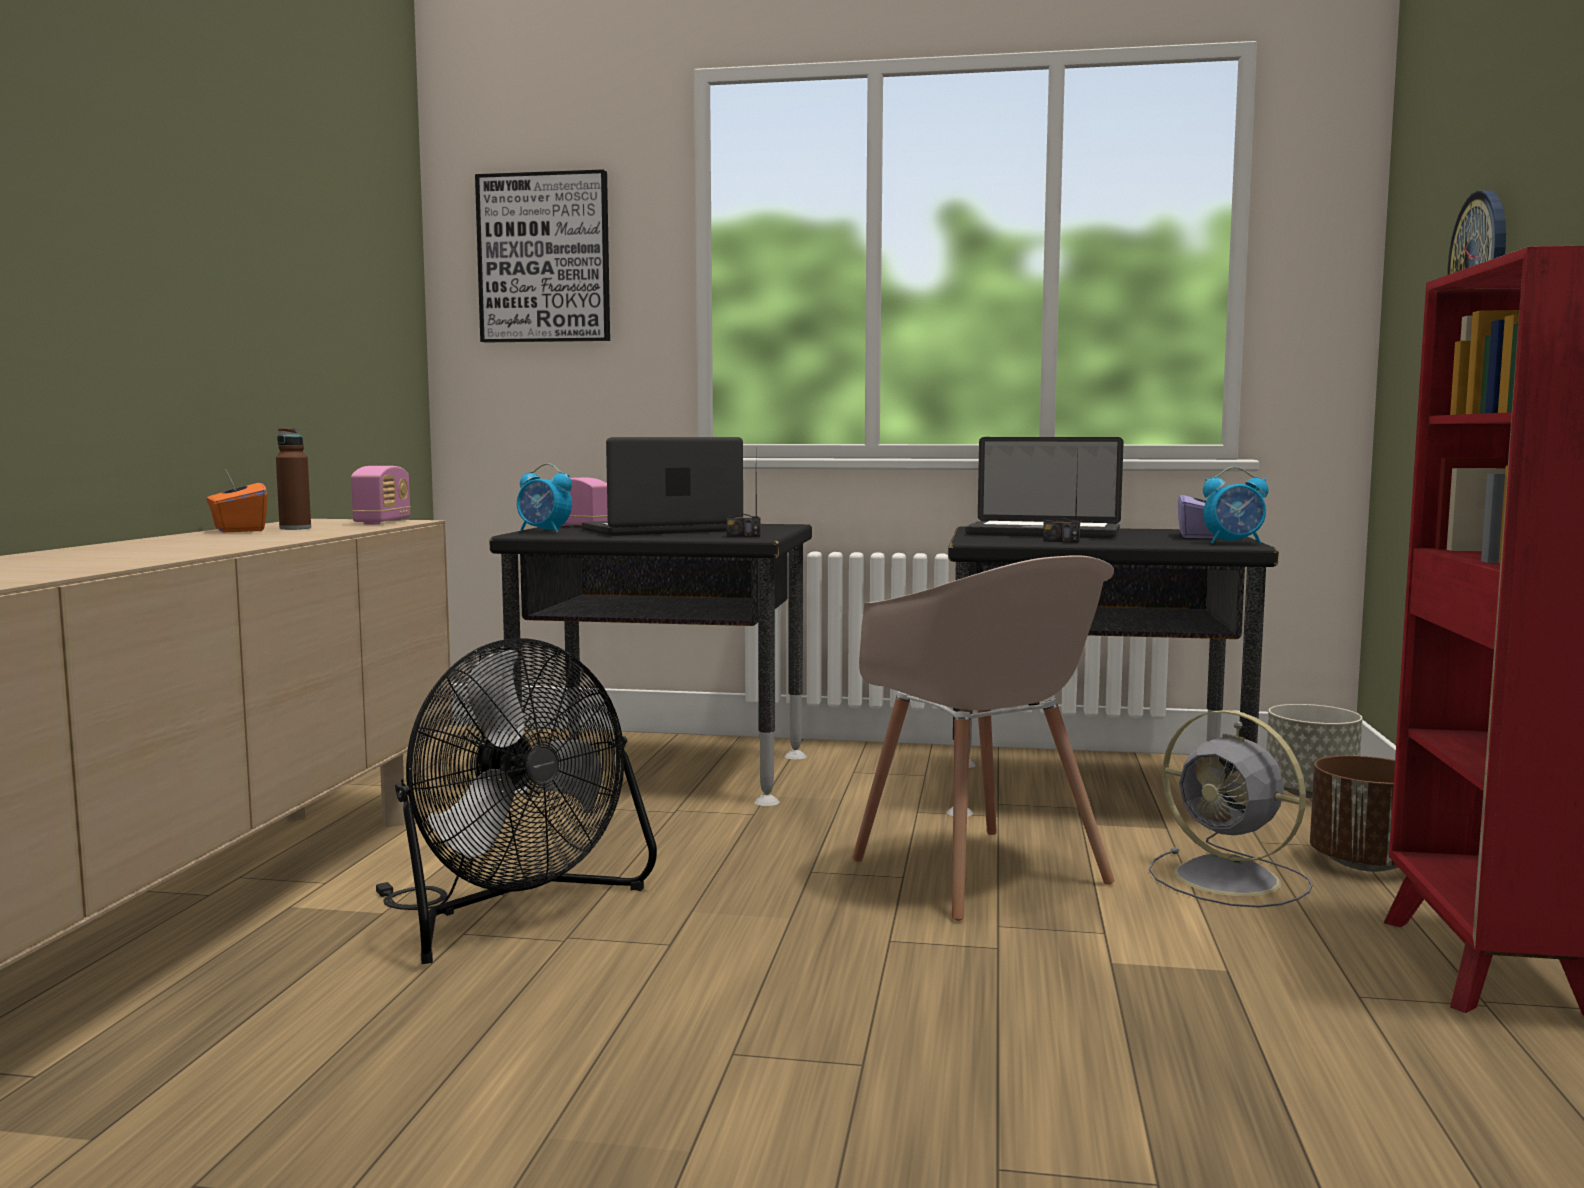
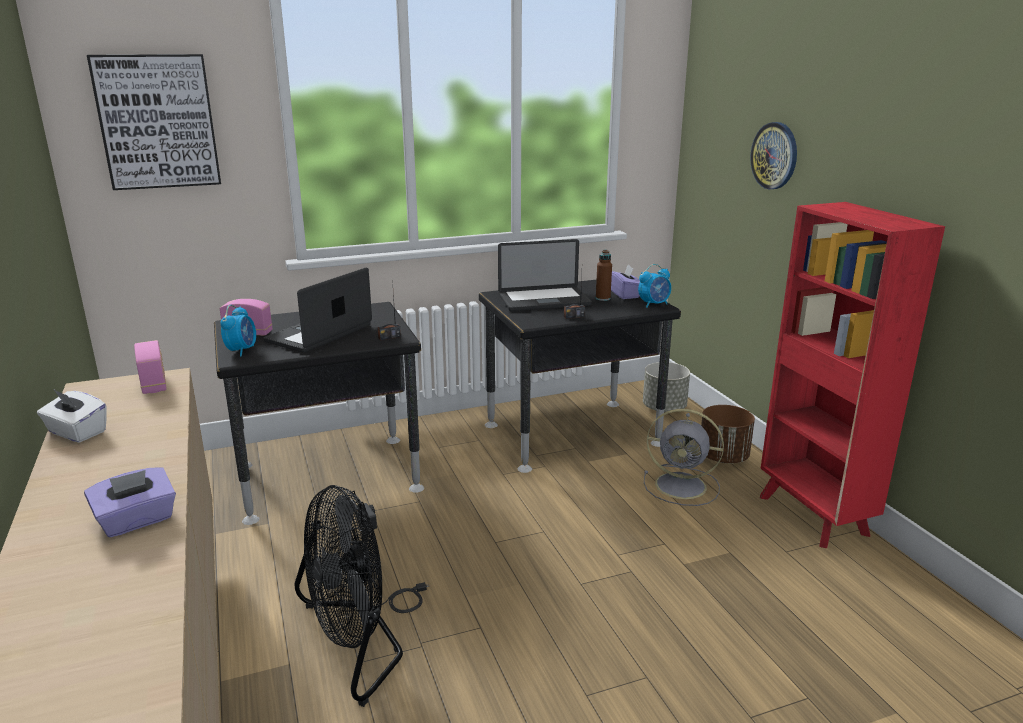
camera: 30 degrees left, 15 degrees up
orange tissue box [206,469,267,532] -> white tissue box [37,389,107,443]
brown bottle [276,428,311,530] -> brown bottle moved to [596,250,612,301]
black fan [376,638,657,964] -> black fan turned 135 degrees clockwise [295,485,429,707]
alarm clock [517,463,572,533] -> alarm clock turned 75 degrees counterclockwise [220,305,256,357]
beige chair [852,555,1115,921] -> none
none -> purple tissue box [84,467,176,538]

